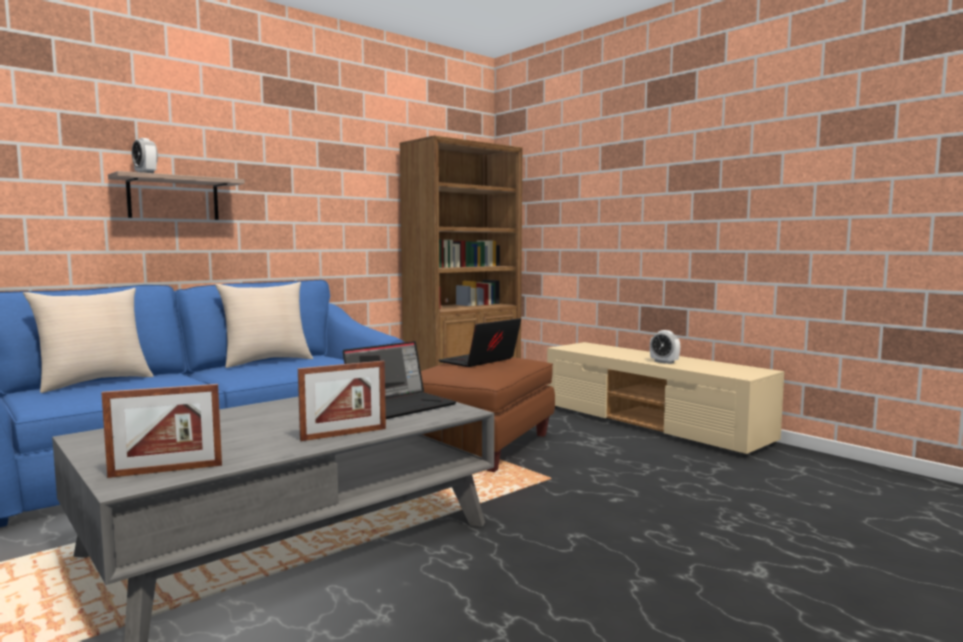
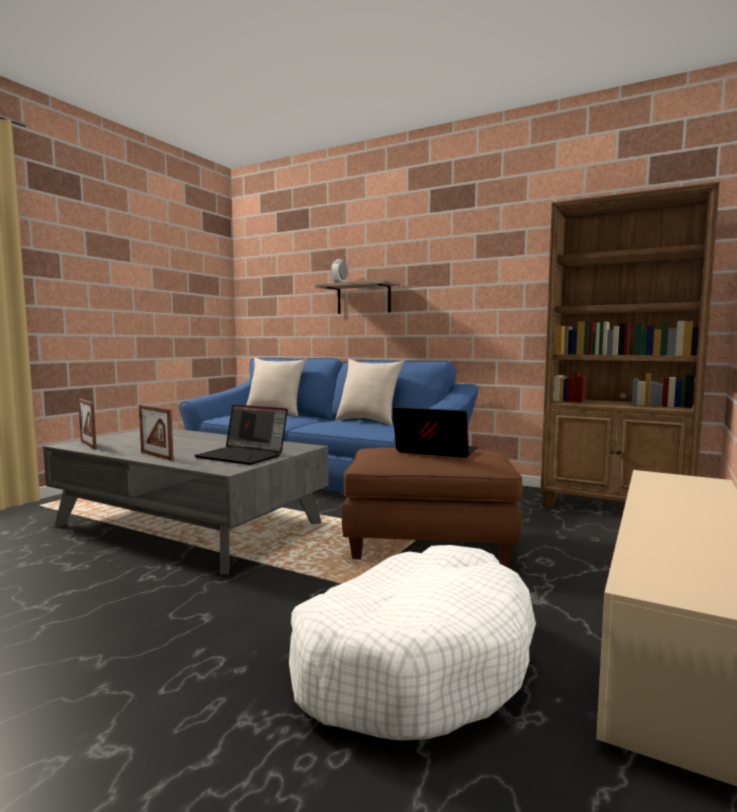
camera: 70 degrees right, 0 degrees up
alarm clock [650,330,680,364] -> none
none -> white dog bed [289,545,536,740]

